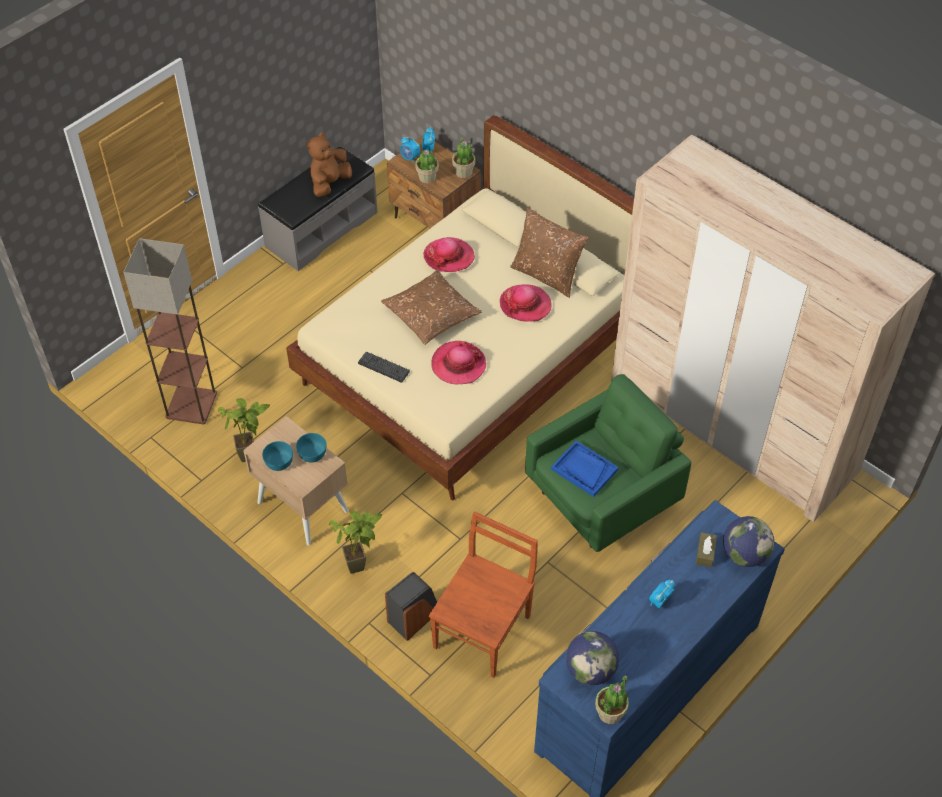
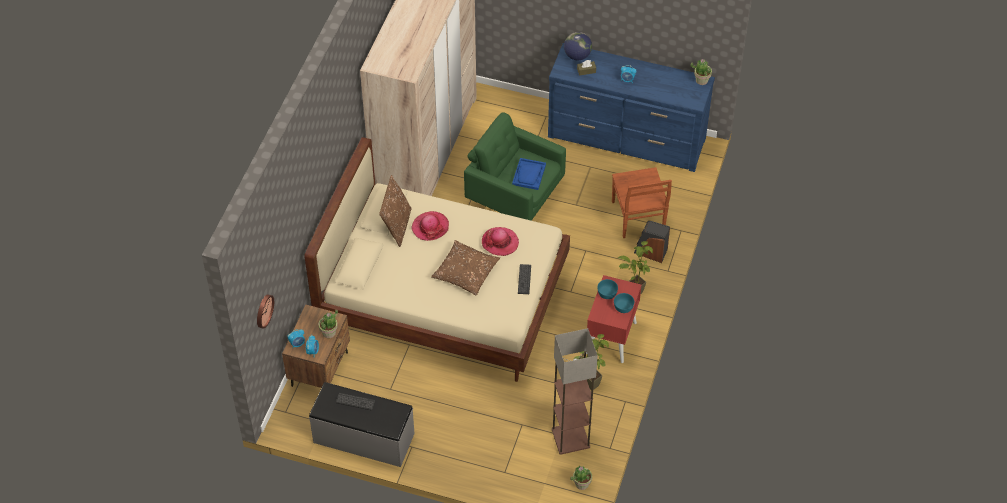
camera: 115 degrees left, 0 degrees up
beige nightstand [243,416,349,546] -> red nightstand [586,275,642,363]
brown plush toy [306,132,352,197] -> keyboard [336,393,375,410]
hat [423,237,475,272] -> none
brown chair [429,512,538,678] -> brown chair turned 105 degrees counterclockwise [612,167,672,238]
potted plant [452,138,475,178] -> potted plant moved to [570,466,592,490]
globe [566,631,619,685] -> none
none -> wall clock [257,294,274,329]

